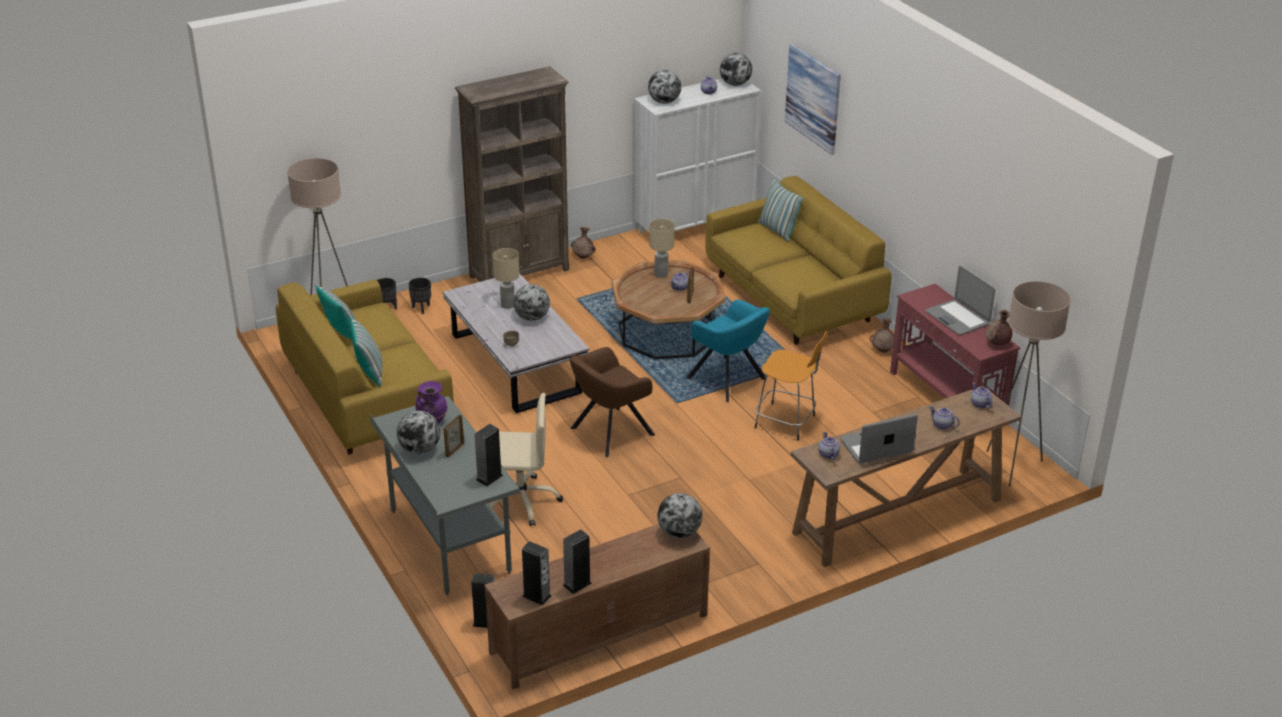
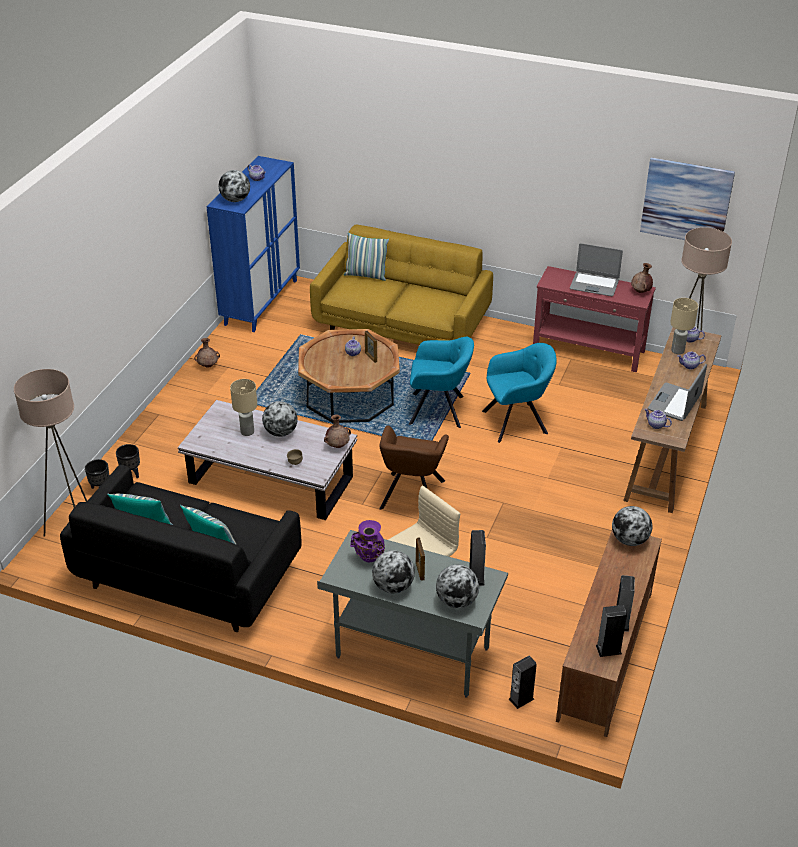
camera: 40 degrees left, 5 degrees up
yellow sofa [276,279,454,454] -> black sofa [60,465,302,632]
brown bookcase [455,66,569,282] -> none
white cabinet [633,78,761,233] -> blue cabinet [207,156,300,332]
beige table lamp [649,219,674,278] -> beige table lamp moved to [670,298,698,354]
globe [720,53,752,86] -> globe moved to [436,565,479,608]
orange stool [755,331,828,441] -> turquoise armchair [482,343,557,443]
picture [785,44,841,155] -> picture moved to [640,157,735,240]
brown vase [870,318,894,353] -> brown vase moved to [324,414,351,448]

